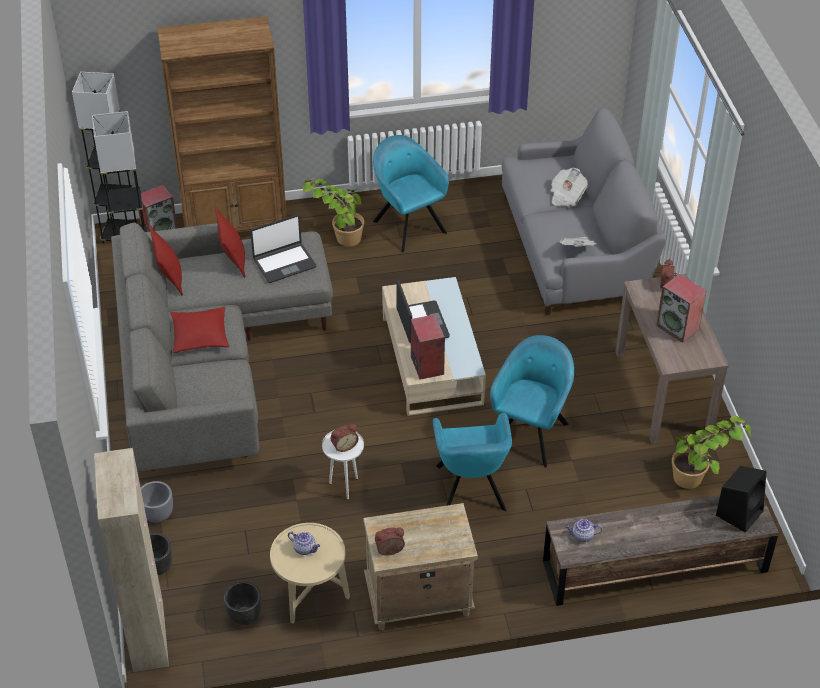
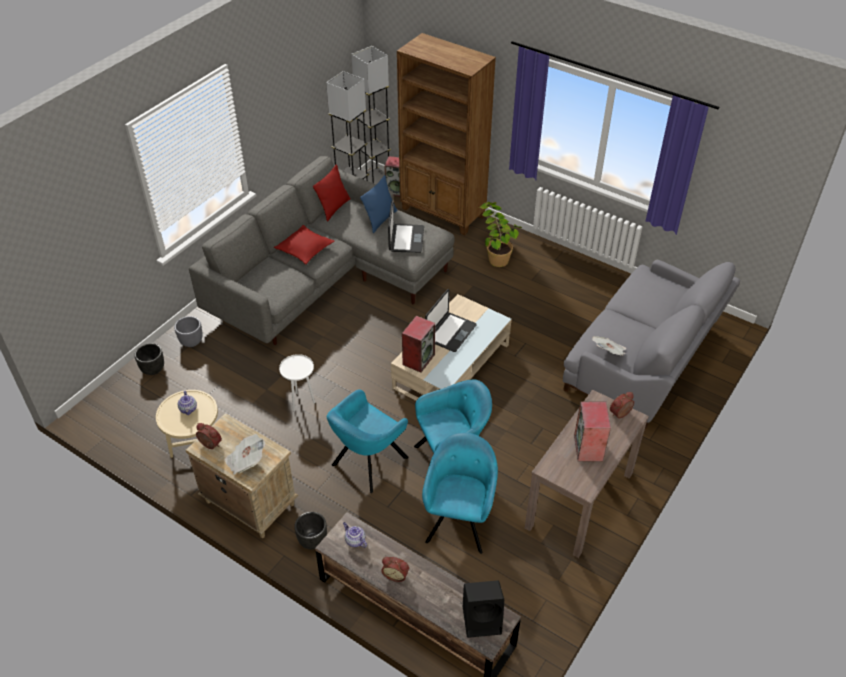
camera: 45 degrees right, 0 degrees up
beige cabinet [94,448,169,672] -> none
red pillow [215,207,246,278] -> blue pillow [360,175,397,233]
black planter [224,582,261,625] -> black planter moved to [294,512,327,550]
laptop [250,215,316,283] -> laptop turned 105 degrees counterclockwise [388,201,424,253]
alarm clock [331,424,358,452] -> alarm clock moved to [381,557,409,582]
turquoise armchair [373,135,449,252] -> turquoise armchair moved to [422,433,498,554]
newspaper [550,168,588,206] -> newspaper moved to [225,434,265,475]
potted plant [672,416,751,489] -> none

